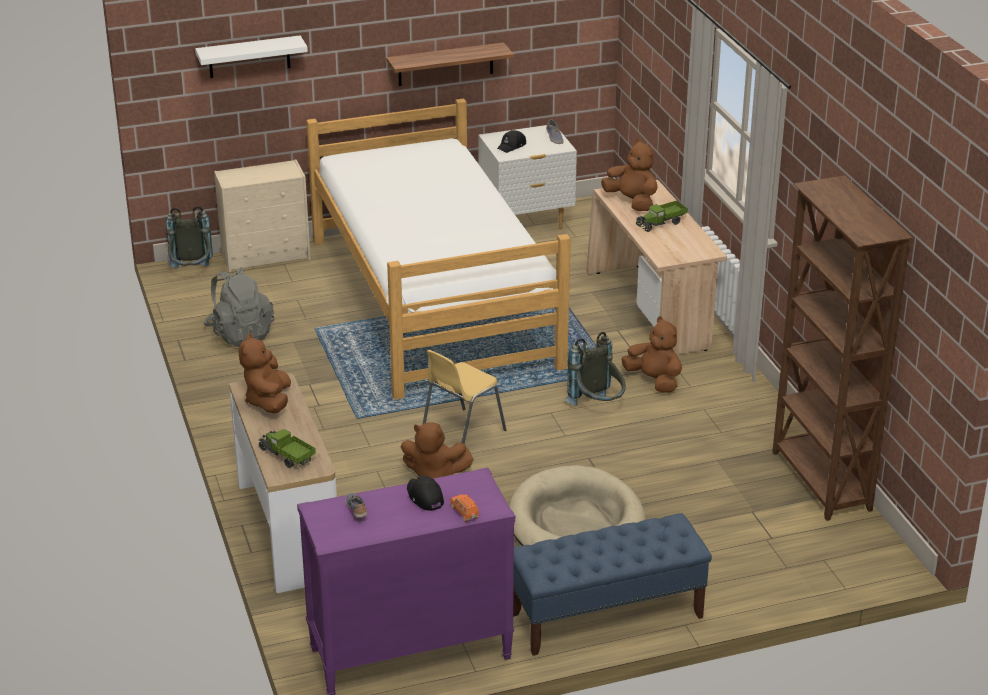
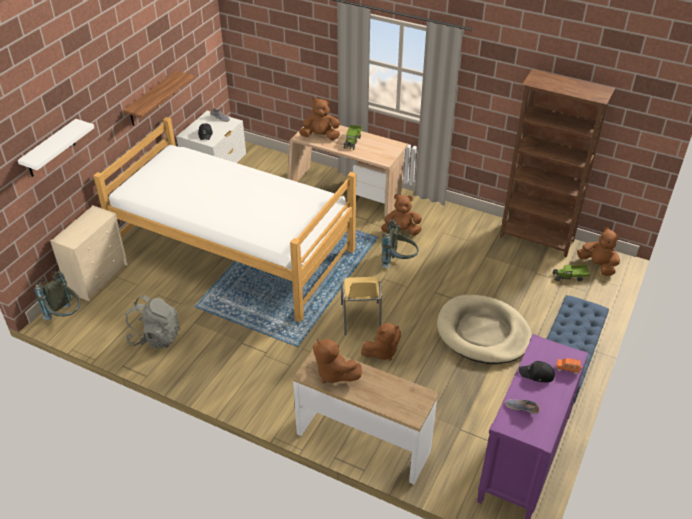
camera: 45 degrees left, 10 degrees up
toy truck [258,429,316,468] -> toy truck moved to [553,265,590,282]
none -> brown plush toy [577,227,620,276]

